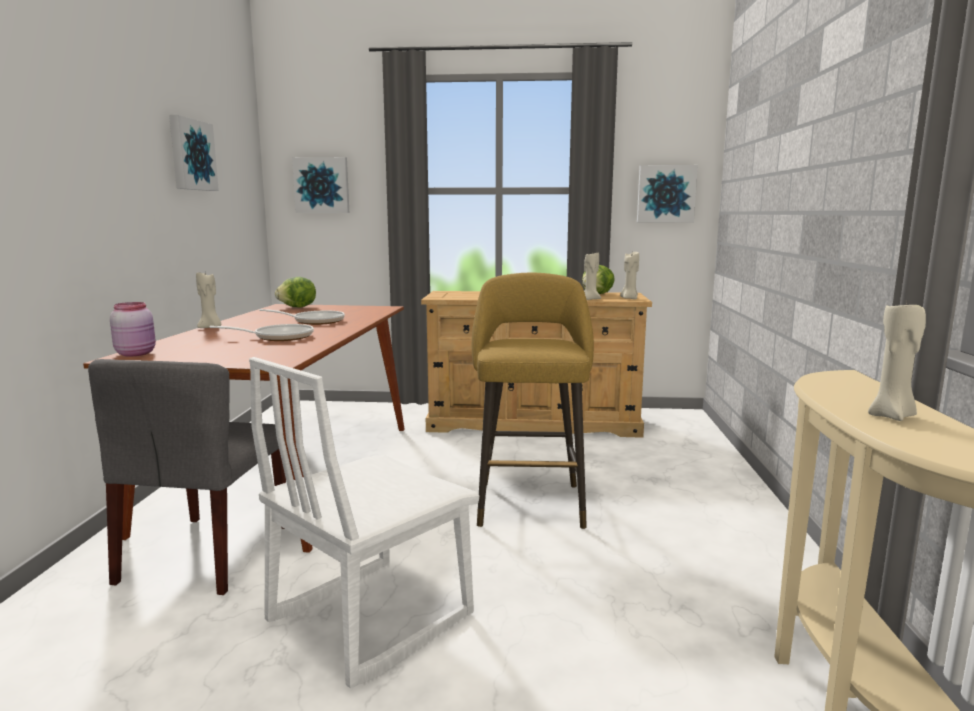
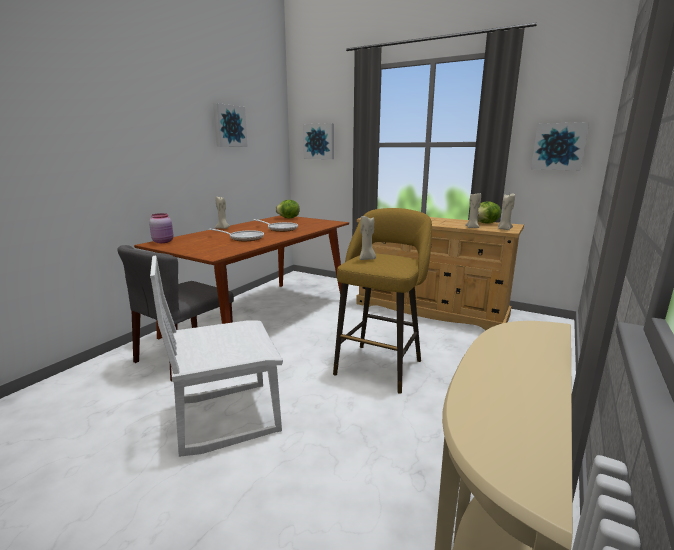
camera: 25 degrees right, 5 degrees up
beige candle [868,302,926,421] -> beige candle moved to [359,216,376,260]

